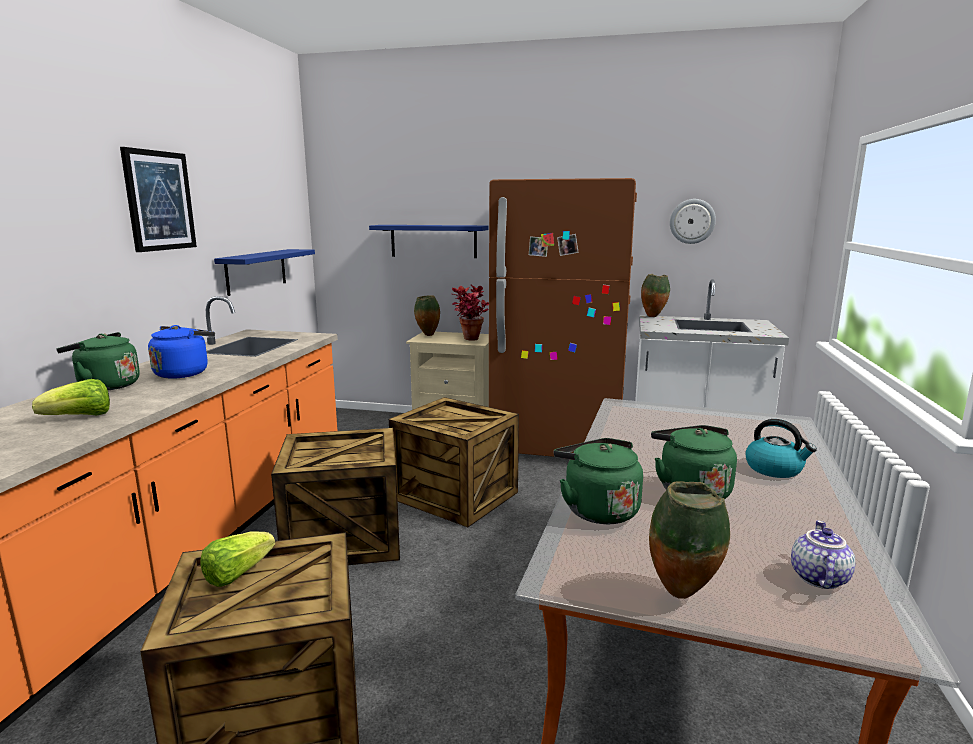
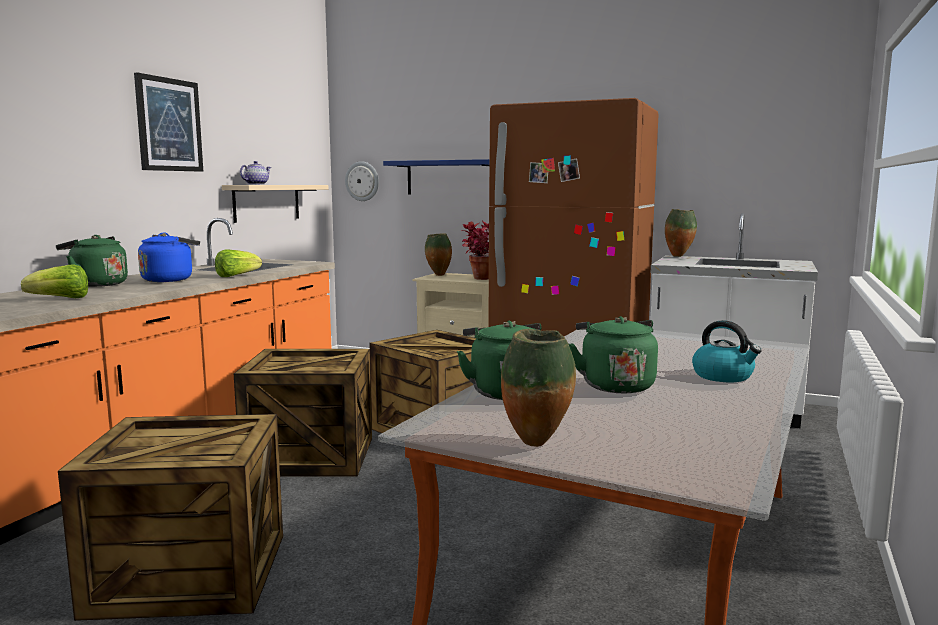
camera: 10 degrees right, 5 degrees down
lettuce [200,532,275,587] -> lettuce moved to [215,250,262,277]
blue shelf [214,249,315,296] -> beige shelf [222,185,329,223]
wall clock [670,199,716,244] -> wall clock moved to [345,161,379,201]
teapot [791,520,856,589] -> teapot moved to [240,161,271,185]

